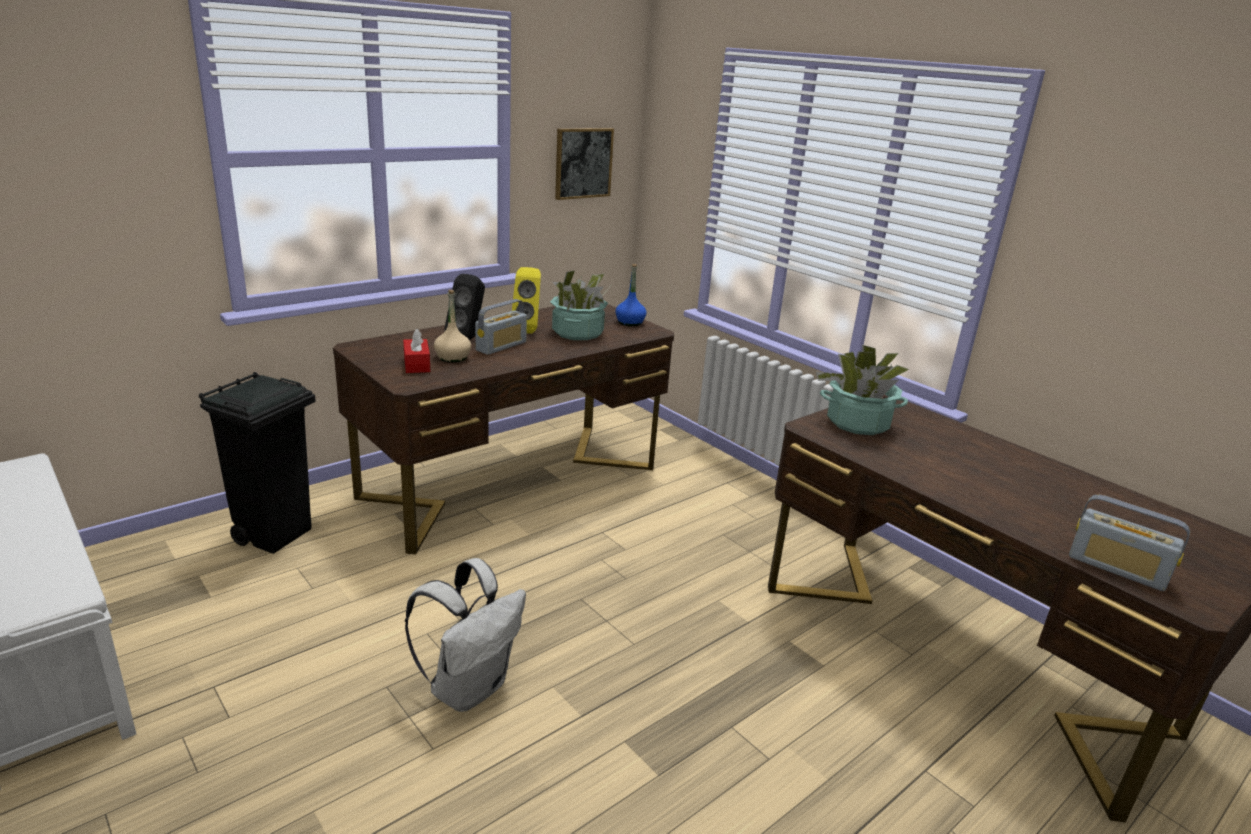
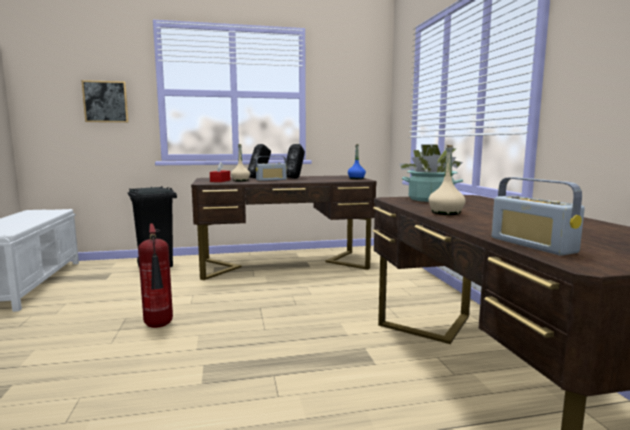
camera: 30 degrees right, 15 degrees down
white backpack [405,558,526,712] -> fire extinguisher [138,223,173,328]
yellow speaker [512,267,541,334] -> black speaker [286,144,305,179]
potted plant [550,271,609,340] -> none
picture [555,128,614,200] -> picture moved to [81,80,129,123]
none -> beige bottle [428,145,466,215]

